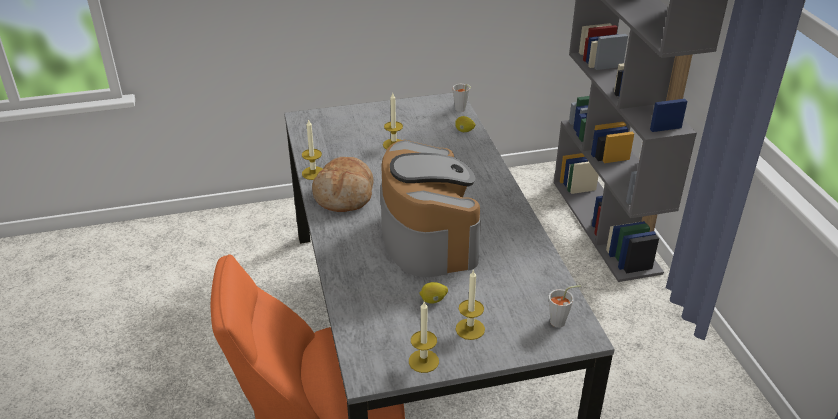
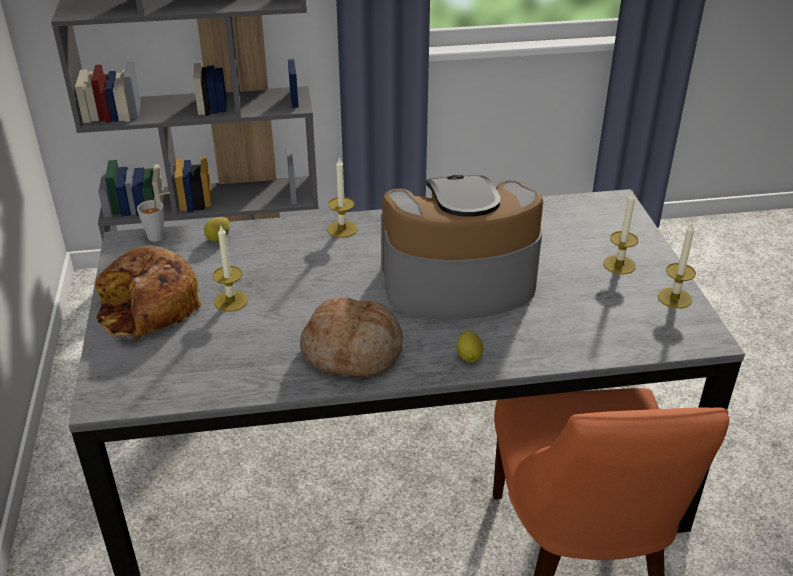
camera: 85 degrees left, 0 degrees up
candle [302,119,323,180] -> candle moved to [327,157,357,238]
lemon [419,282,448,304] -> lemon moved to [457,331,483,362]
grey cup [549,285,581,328] -> none
none -> bread [95,245,202,339]

